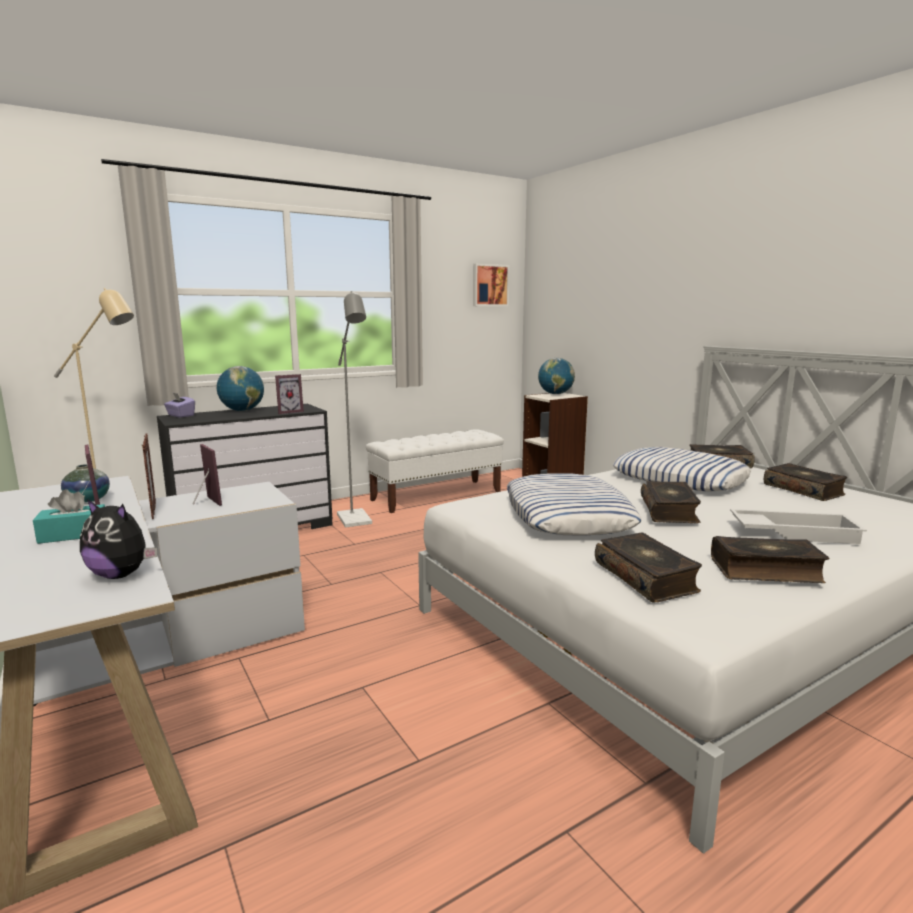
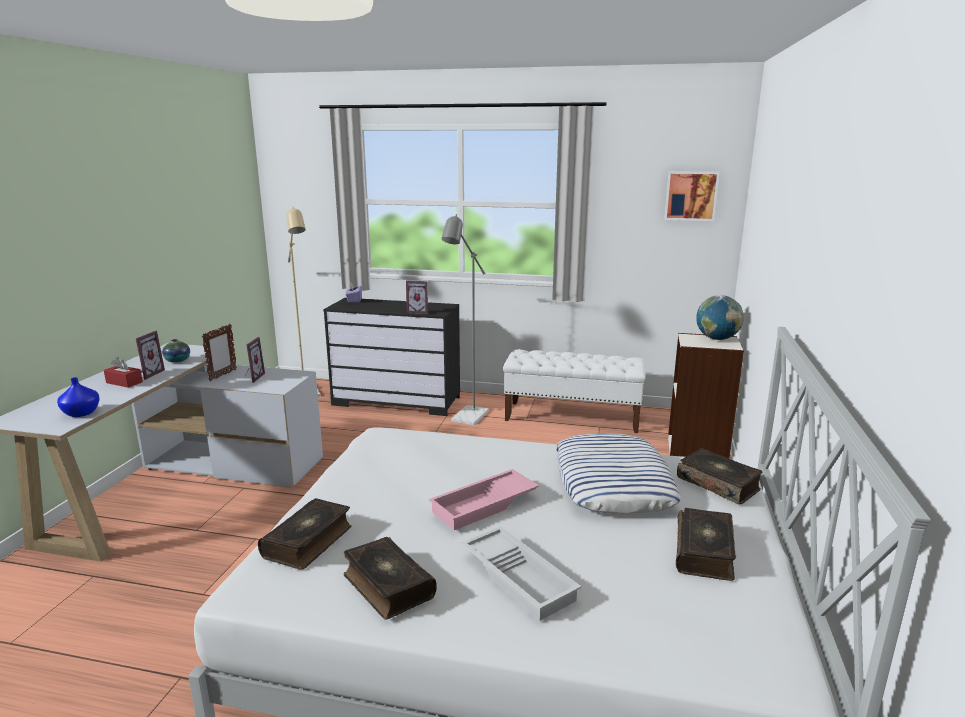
camera: 45 degrees right, 5 degrees up
turquoise tissue box [33,489,105,544] -> red tissue box [104,357,143,388]
plush toy [80,499,157,579] -> blue vase [57,377,100,417]
globe [217,366,264,411] -> none
pillow [507,473,642,536] -> none
book [641,481,701,523] -> pink tray [429,469,539,530]

